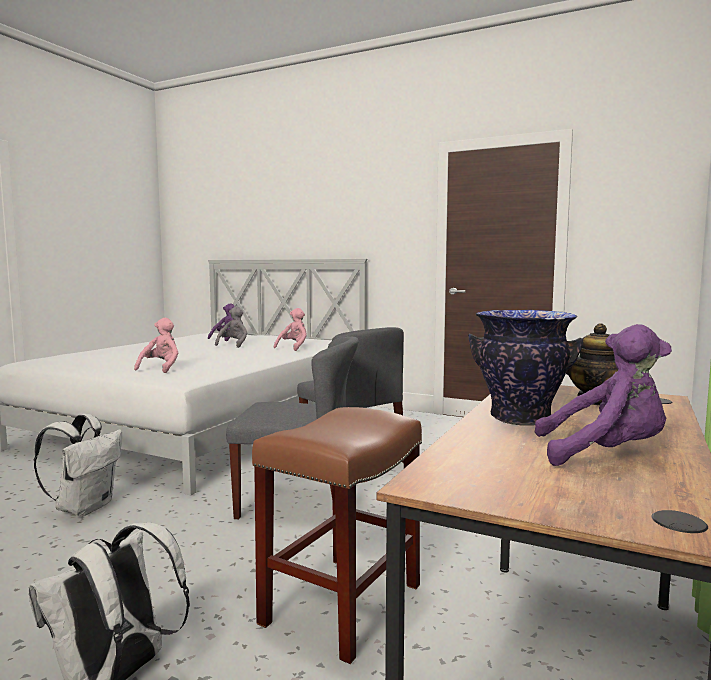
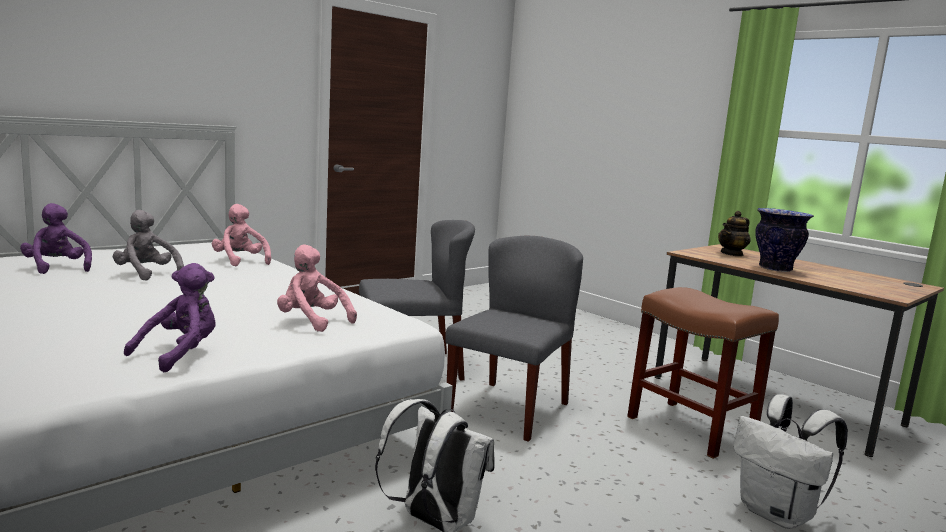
camera: 70 degrees left, 5 degrees up
purple plush toy [535,324,672,466] -> purple plush toy moved to [124,263,216,372]

